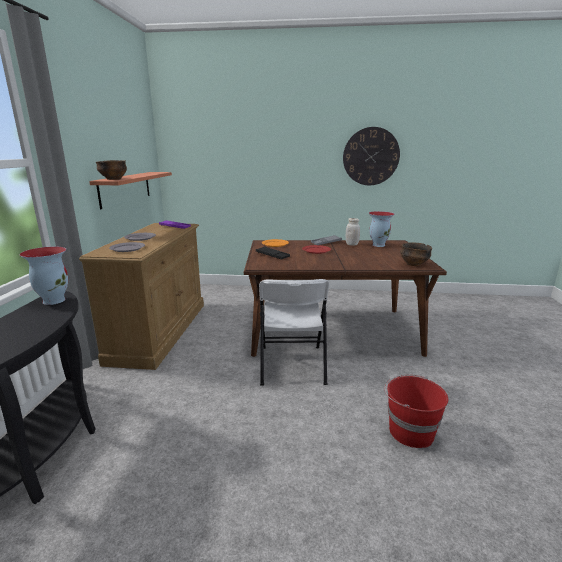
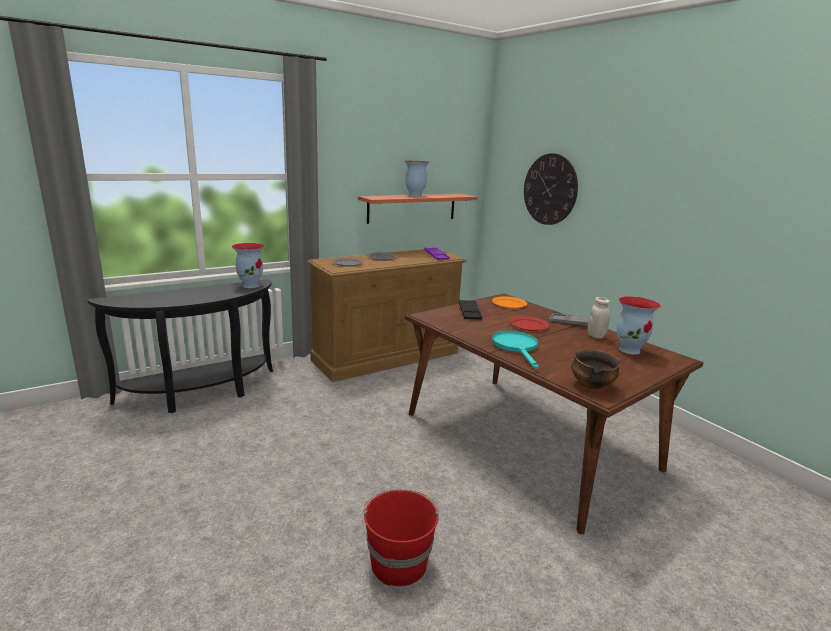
camera: 50 degrees right, 0 degrees up
bowl [96,160,127,180] -> none
white chair [259,279,329,386] -> none
wall clock [343,127,400,185] -> wall clock moved to [524,153,578,225]
none -> vase [404,160,430,197]
none -> turquoise frying pan [492,331,539,369]

